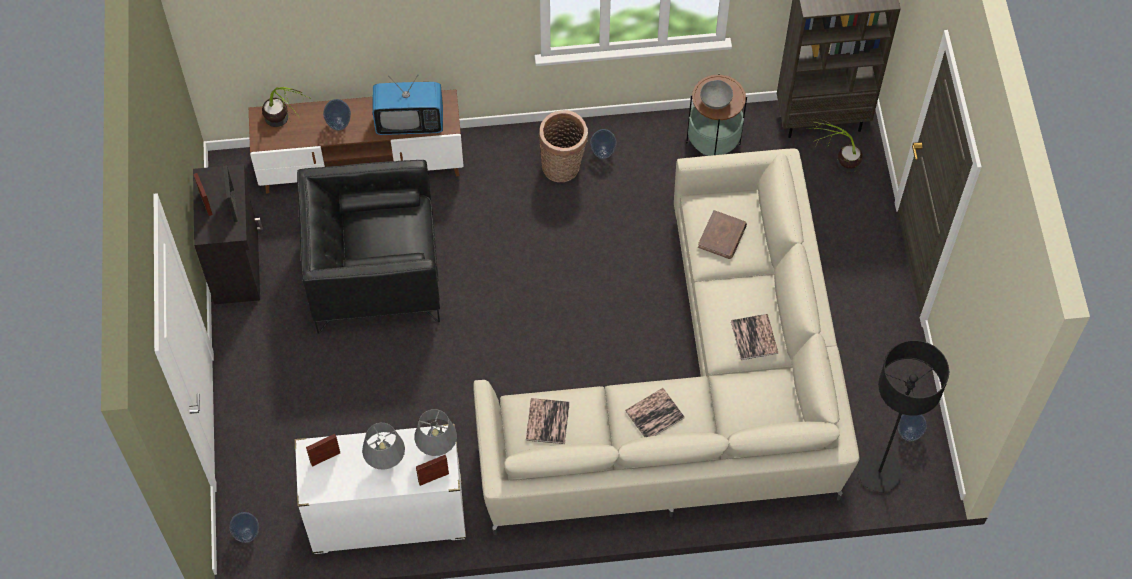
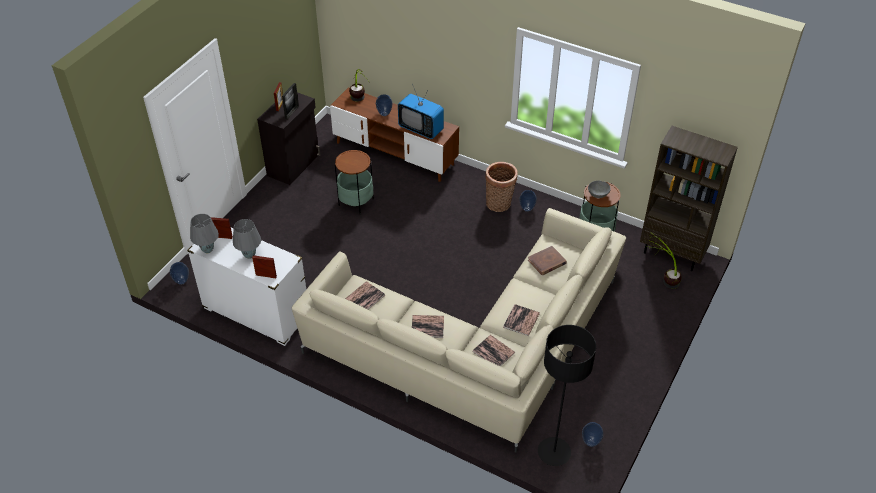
camera: 35 degrees right, 15 degrees down
black armchair [297,160,440,334] -> side table [335,150,374,214]
grey table lamp [415,409,457,456] -> grey table lamp moved to [190,214,219,253]
none -> book [473,335,515,367]

